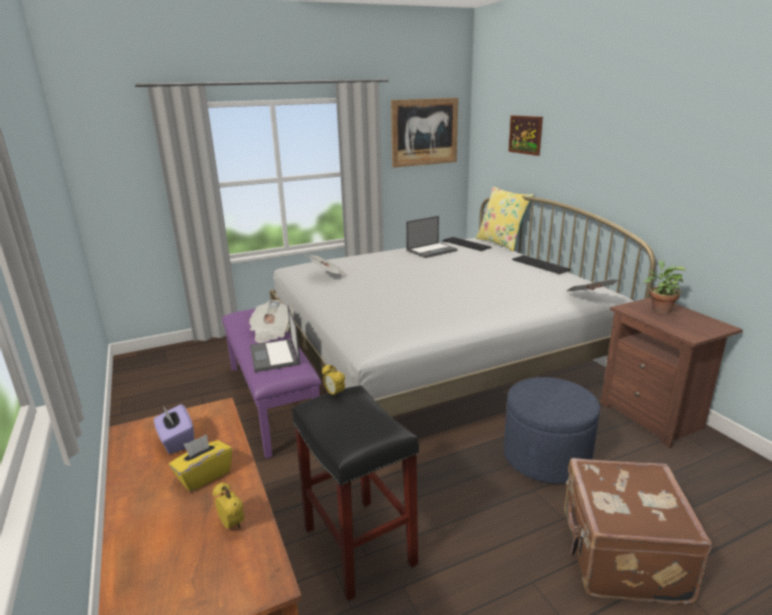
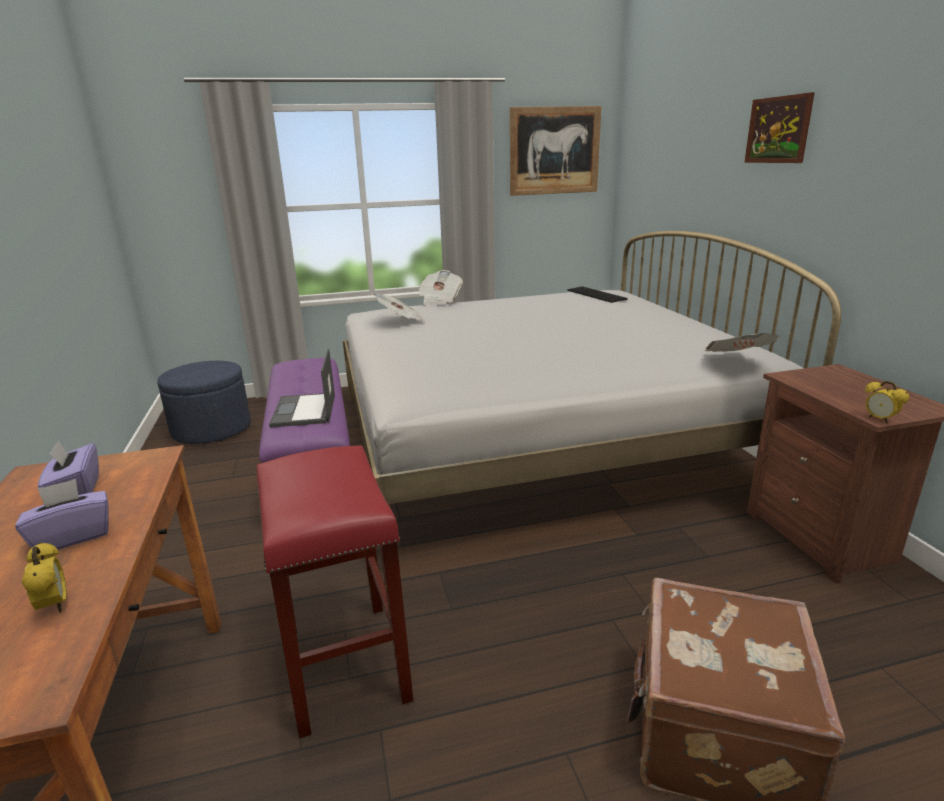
camera: 10 degrees right, 0 degrees up
yellow tissue box [169,434,232,492] -> purple tissue box [15,479,108,550]
newspaper [249,300,294,343] -> newspaper moved to [419,270,463,306]
black stool [292,385,419,601] -> red stool [257,445,413,738]
alarm clock [322,365,345,398] -> alarm clock moved to [865,381,909,423]
laptop [406,216,458,258] -> none
yellow pillow [476,186,534,251] -> none
blue ottoman [504,377,600,484] -> blue ottoman moved to [157,361,251,444]
picture [508,115,543,156] -> picture moved to [744,92,815,163]
keyboard [512,255,571,274] -> none
potted plant [644,260,686,314] -> none

